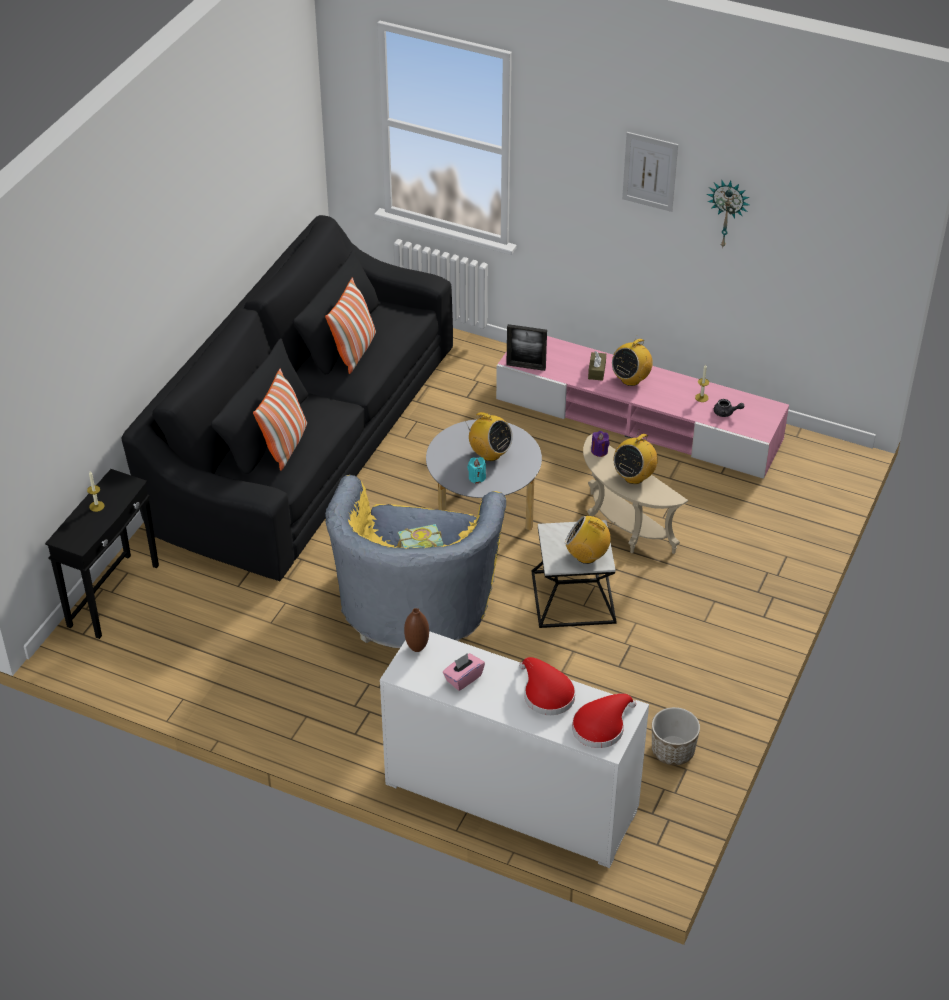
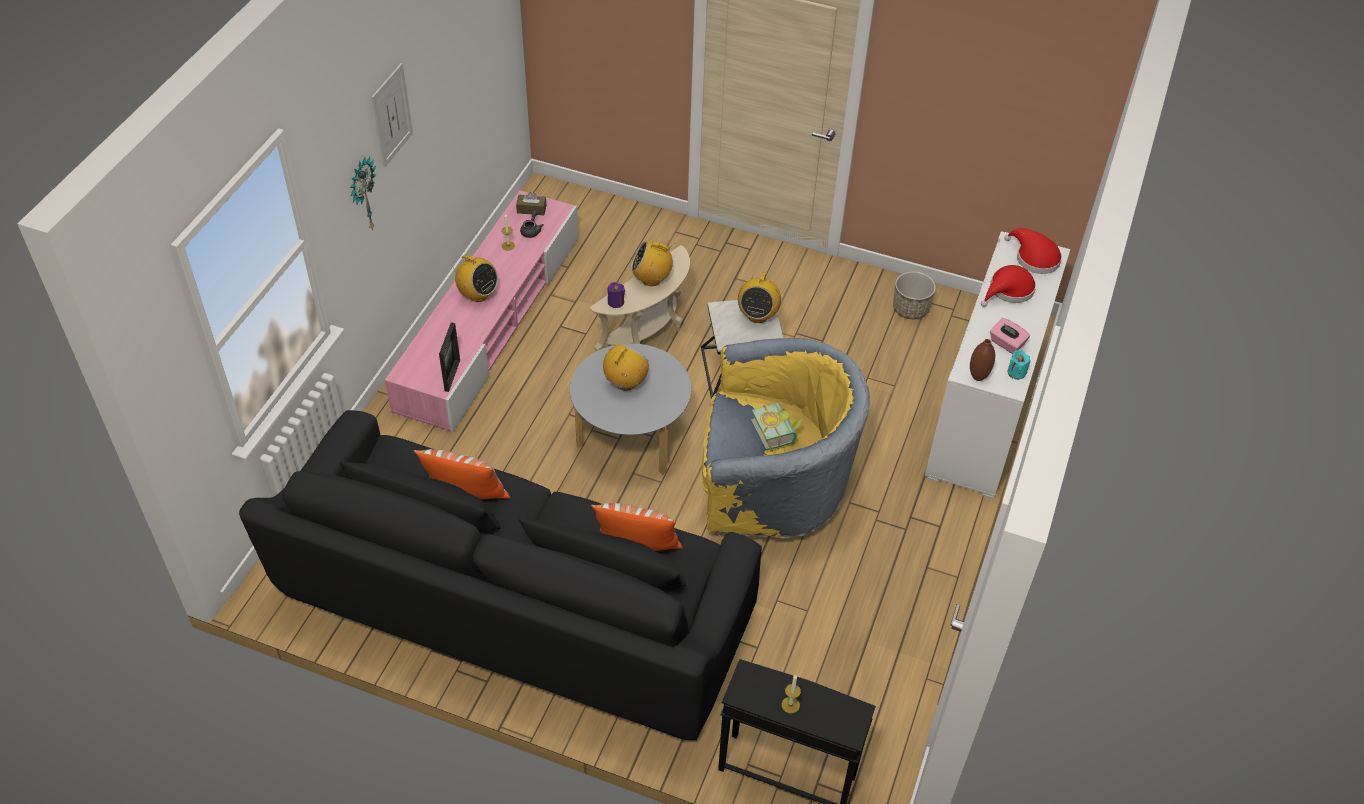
camera: 95 degrees left, 5 degrees up
turquoise candle [467,457,486,484] -> turquoise candle moved to [1008,350,1030,380]
brown tissue box [588,351,606,381] -> brown tissue box moved to [516,192,546,215]
radio [614,431,658,484] -> radio turned 150 degrees clockwise [631,241,675,286]
wall clock [707,179,750,249] -> wall clock moved to [350,157,376,231]

